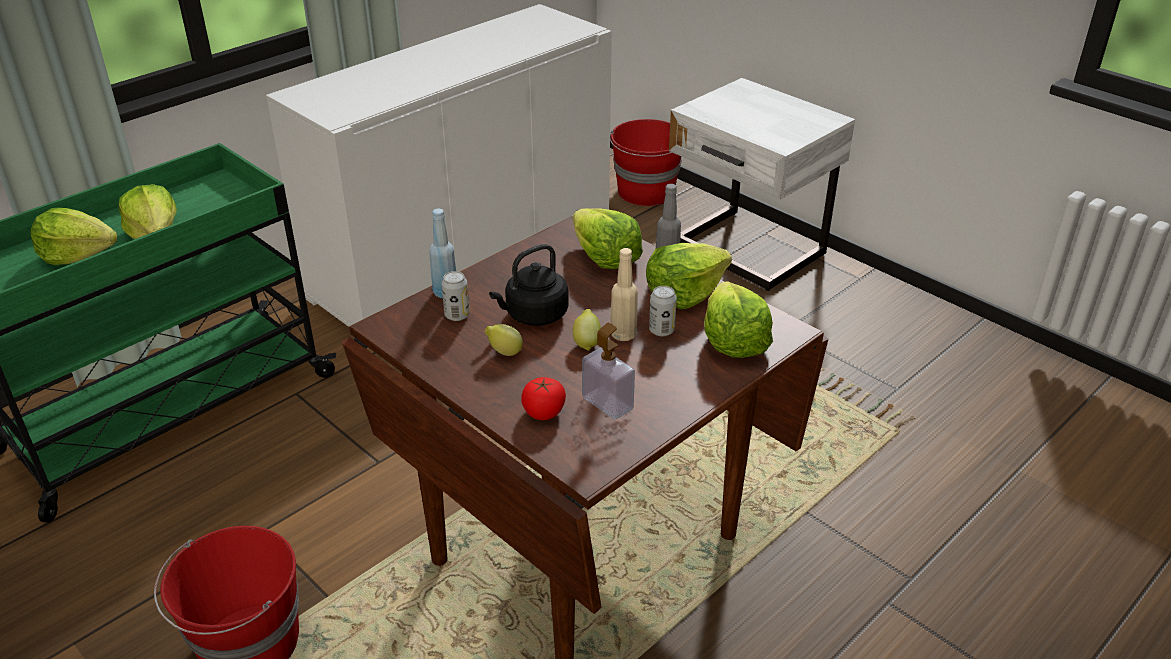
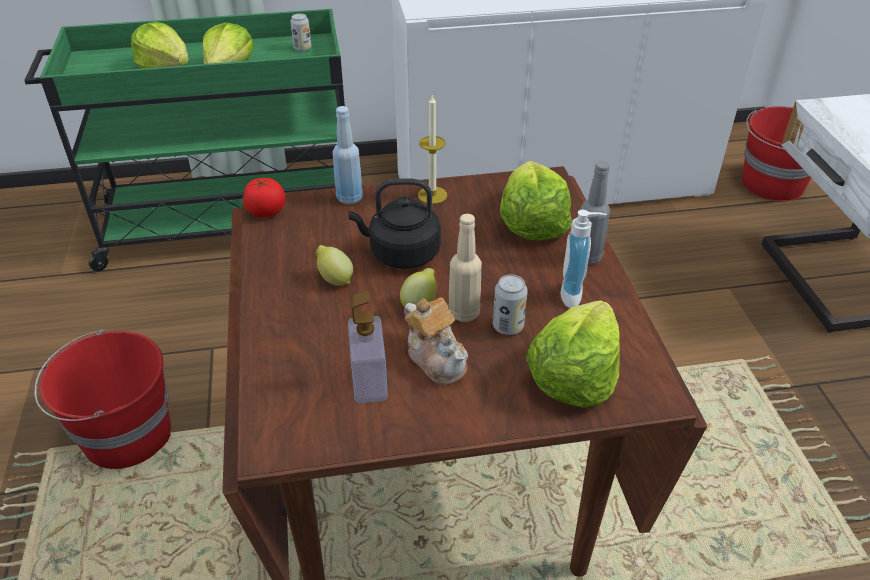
camera: 35 degrees right, 5 degrees up
can [441,271,470,321] -> can moved to [290,13,311,51]
tomato [521,377,566,420] -> tomato moved to [243,178,285,217]
lettuce [646,243,732,309] -> soap dispenser [560,210,607,308]
none -> teapot [404,298,468,385]
none -> candle [418,94,447,204]

